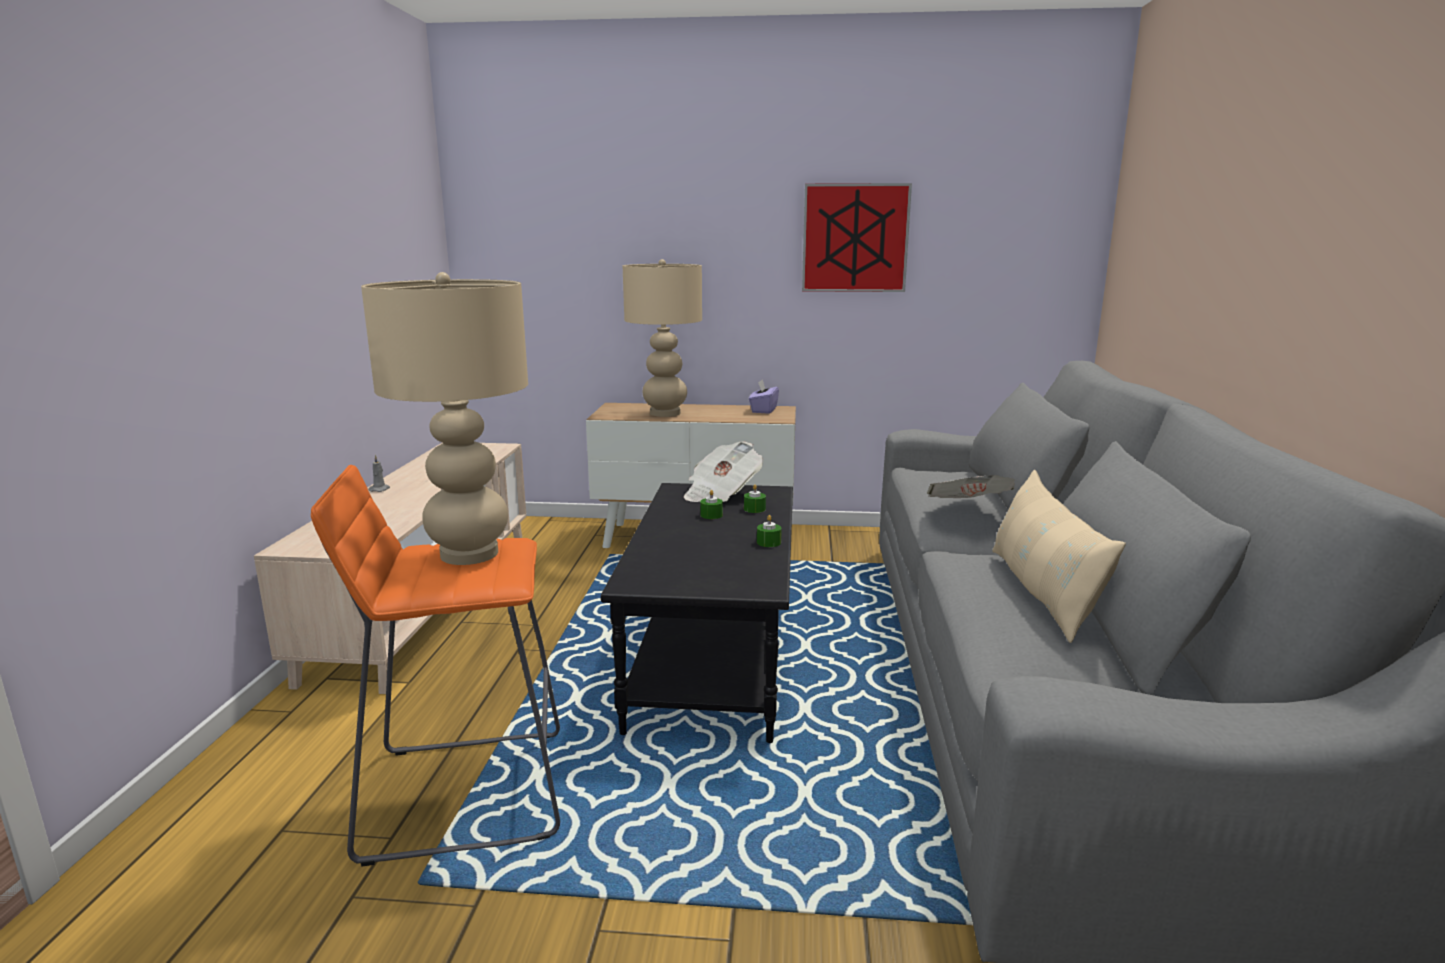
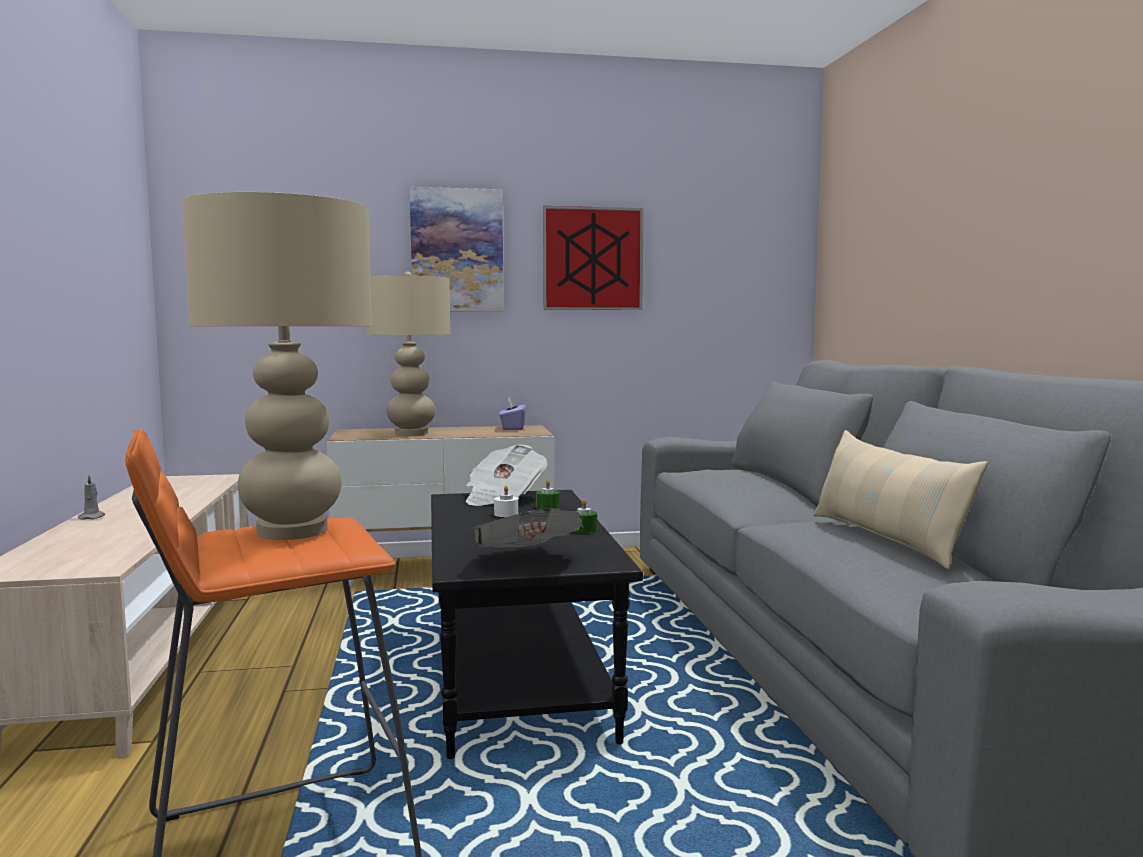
camera: 15 degrees left, 10 degrees down
green candle [700,490,723,519] -> white candle [494,486,518,517]
newspaper [927,475,1015,498] -> newspaper moved to [474,508,583,548]
none -> picture [410,187,504,312]

